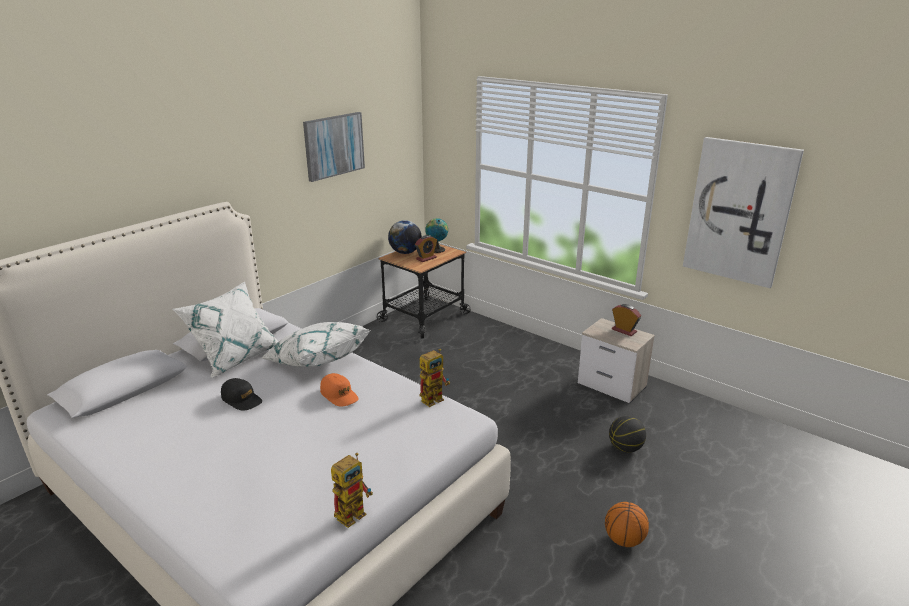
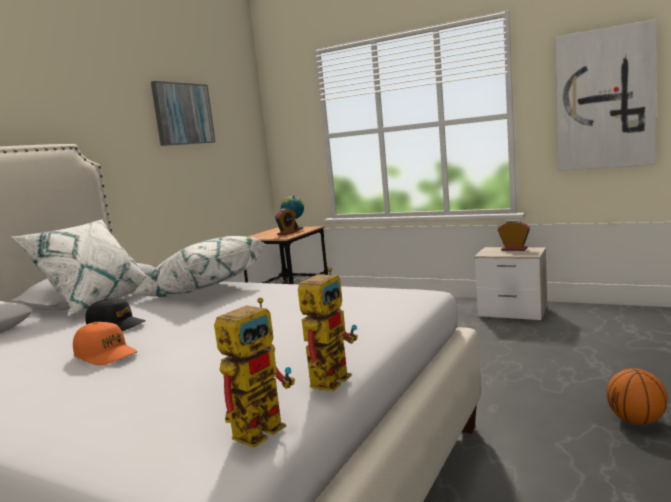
camera: 10 degrees left, 15 degrees down
orange cap [320,373,359,406] -> orange cap moved to [73,322,138,365]
globe [388,220,422,254] -> none
toy robot [420,349,450,407] -> toy robot moved to [214,297,295,447]
basketball [609,416,646,453] -> none

